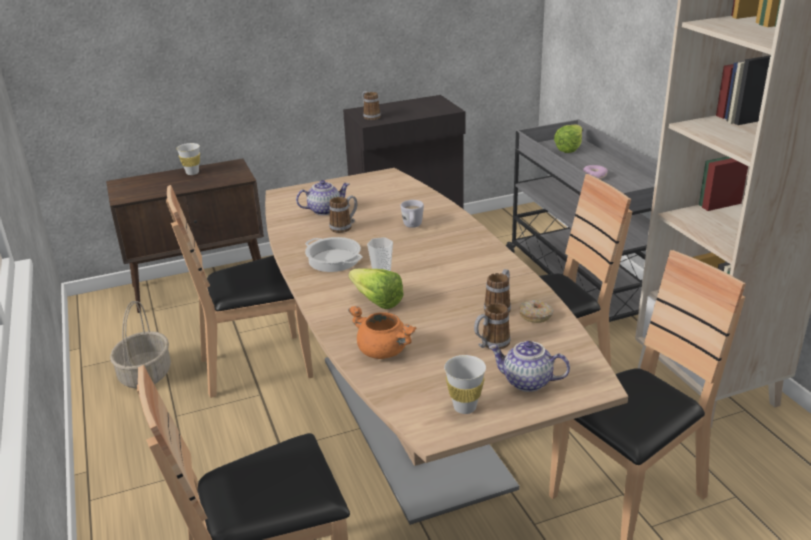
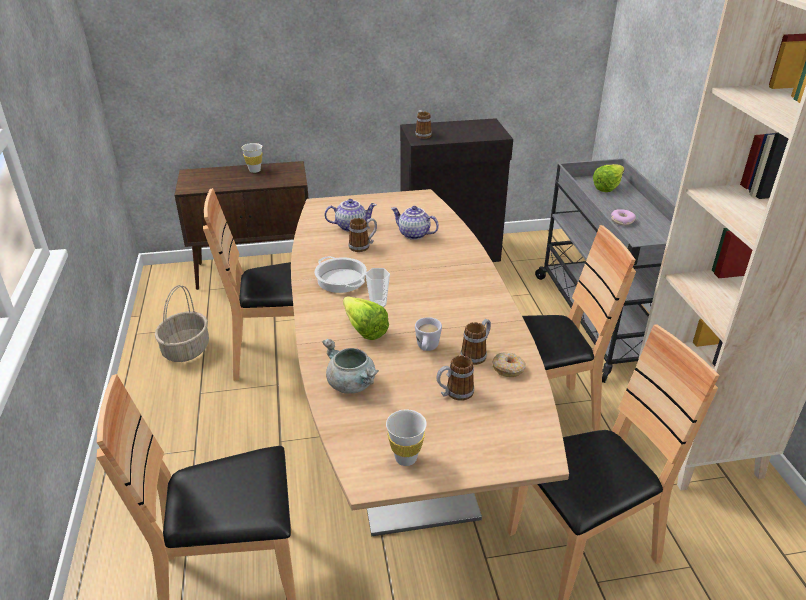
camera: 10 degrees right, 5 degrees up
orange cooking pot [348,306,416,359] -> grey cooking pot [322,339,379,394]
white mug [400,200,424,228] -> white mug moved to [415,317,442,351]
teapot [489,341,570,392] -> teapot moved to [391,206,439,240]

